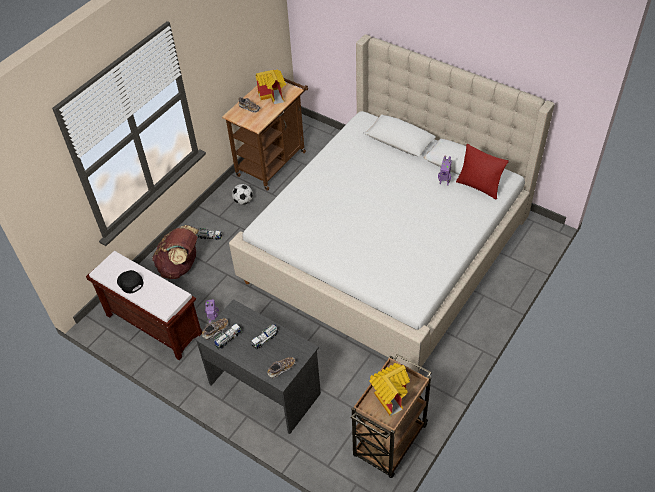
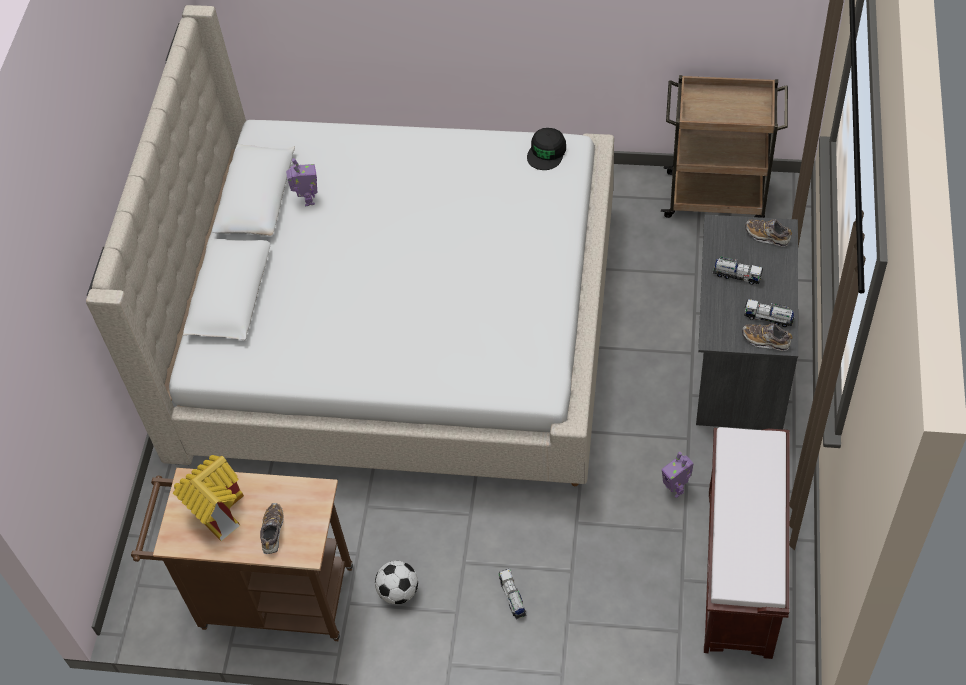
camera: 115 degrees left, 5 degrees up
black cap [117,270,144,293] -> black cap moved to [527,128,566,170]
brown backpack [152,225,199,279] -> none
toy house [369,363,410,416] -> none
red pillow [456,144,509,199] -> none

